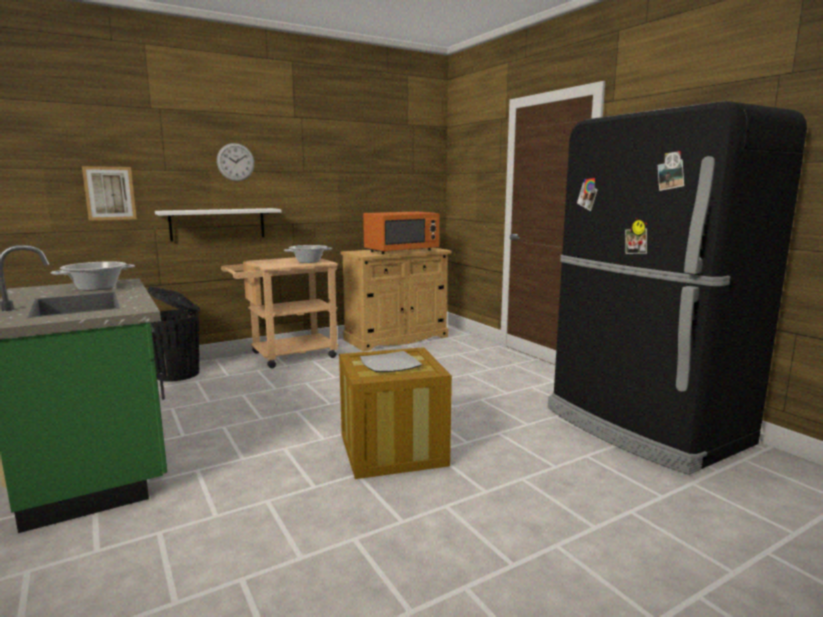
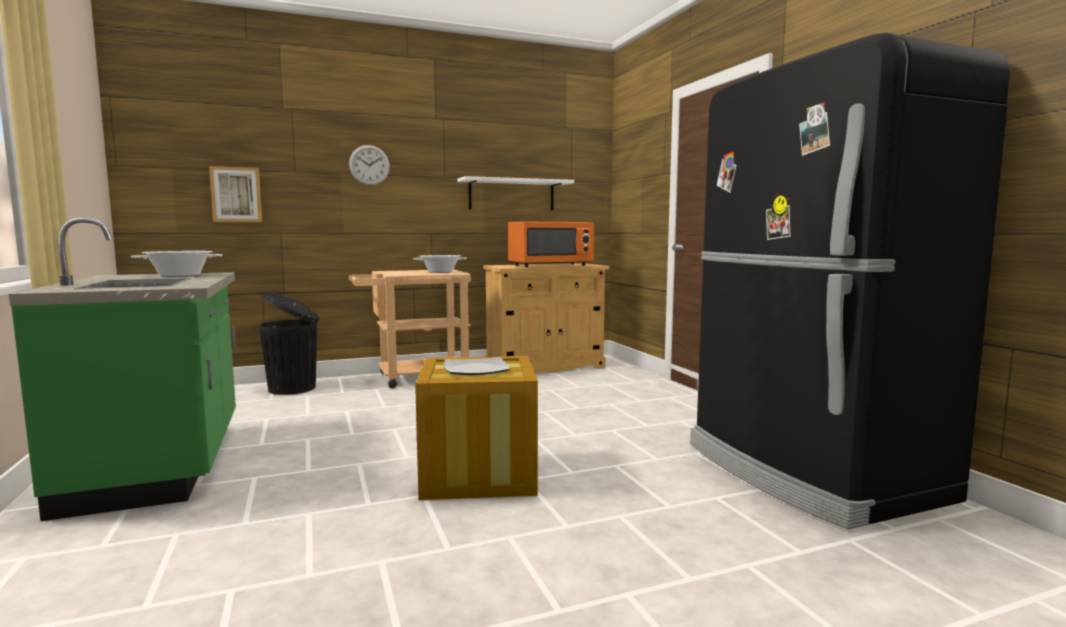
camera: 10 degrees right, 5 degrees down
white shelf [155,208,282,242] -> white shelf moved to [458,176,574,210]

